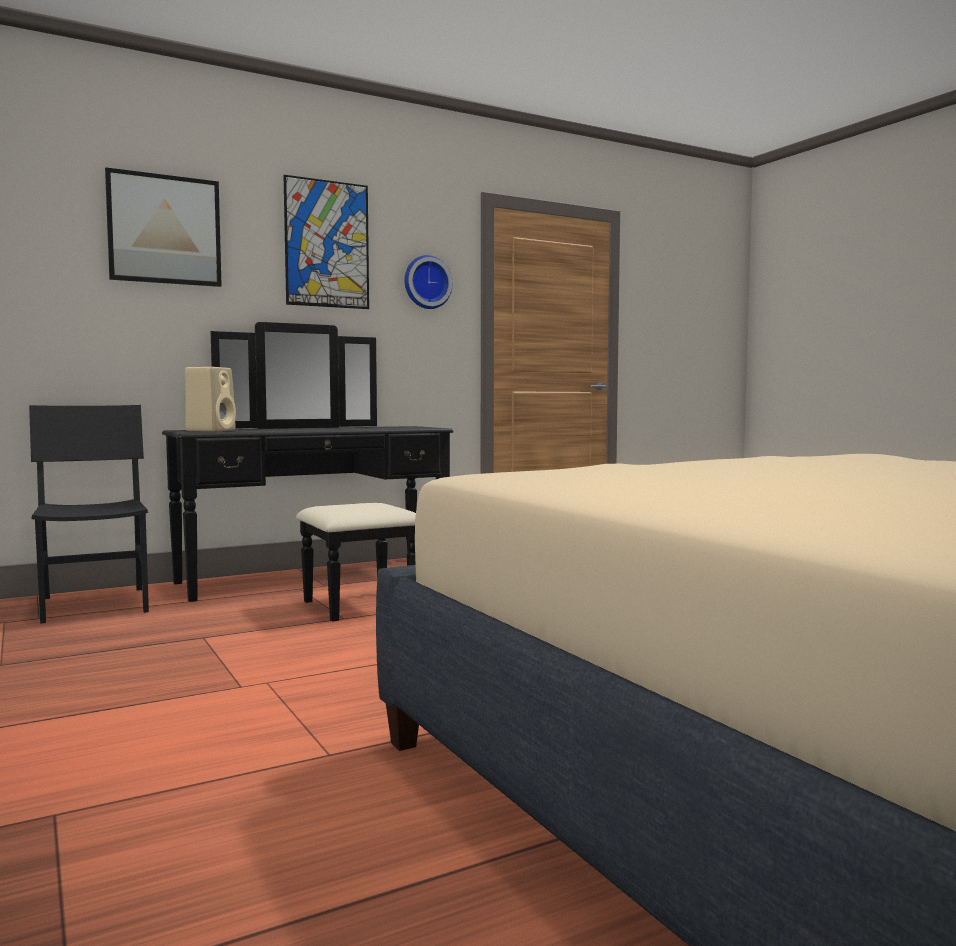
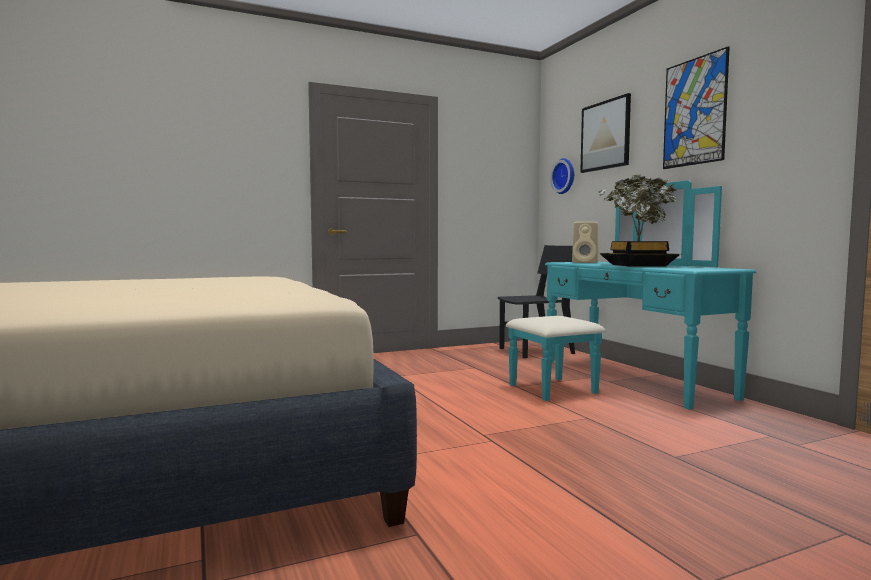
camera: 95 degrees right, 0 degrees up
black dresser [162,322,454,622] -> turquoise dresser [506,180,757,410]
wall clock [404,255,453,309] -> wall clock moved to [550,158,574,194]
none -> potted plant [597,174,680,267]

